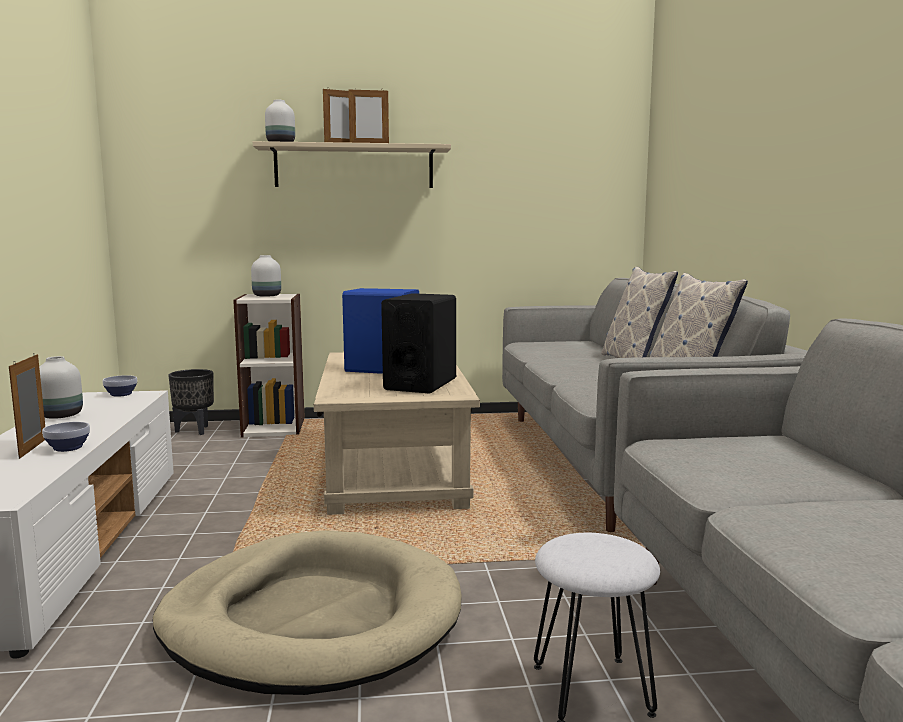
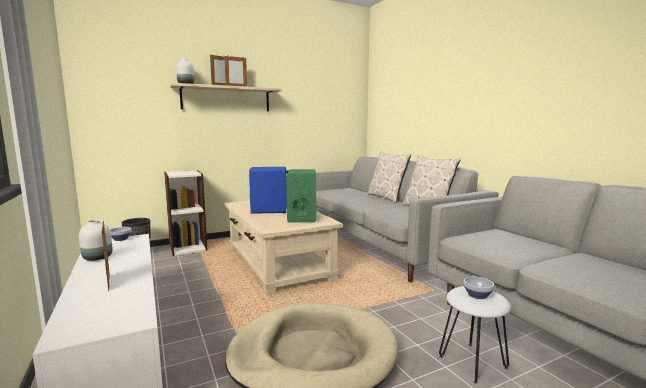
camera: 20 degrees left, 0 degrees up
bowl [42,422,90,452] -> bowl moved to [464,276,494,299]
white vase [251,255,281,297] -> none
black speaker [381,293,456,394] -> green speaker [286,169,316,223]

